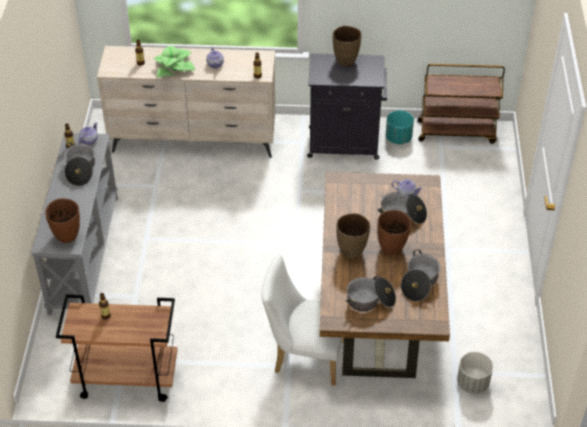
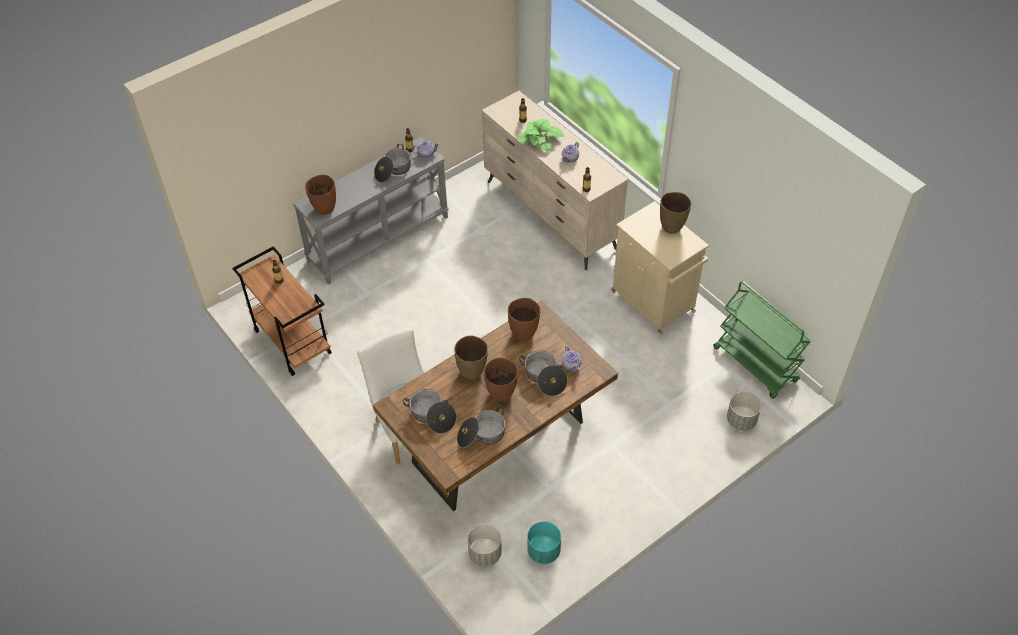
camera: 50 degrees right, 5 degrees up
black cabinet [307,53,387,159] -> beige cabinet [611,201,709,335]
turquoise planter [386,110,414,144] -> turquoise planter moved to [527,521,561,564]
brown cart [418,64,505,144] -> green cart [713,281,811,399]
none -> brown vase [508,298,541,341]
none -> grey planter [727,392,761,431]

